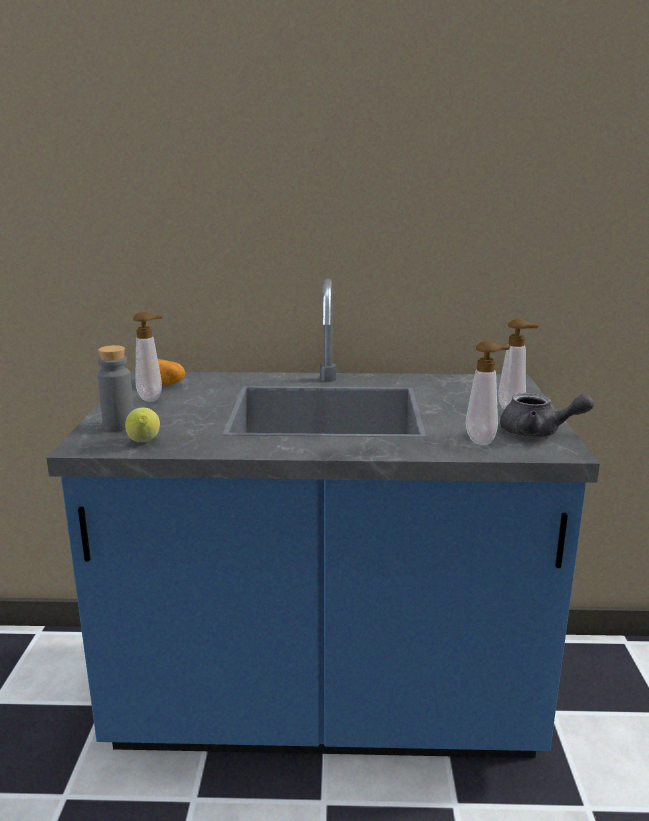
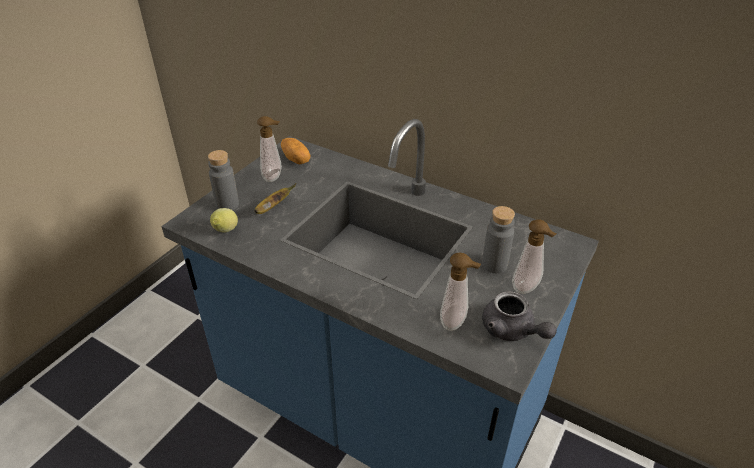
camera: 30 degrees right, 20 degrees up
none -> banana [254,183,296,214]
none -> grey bottle [482,206,515,273]

